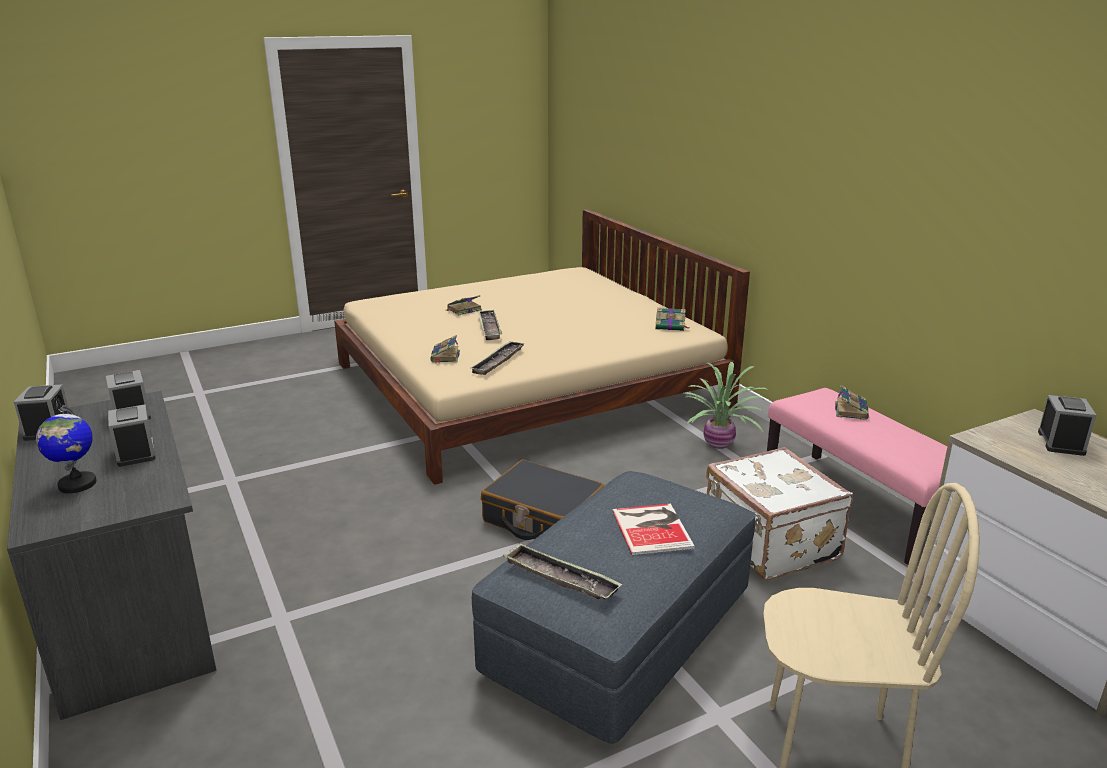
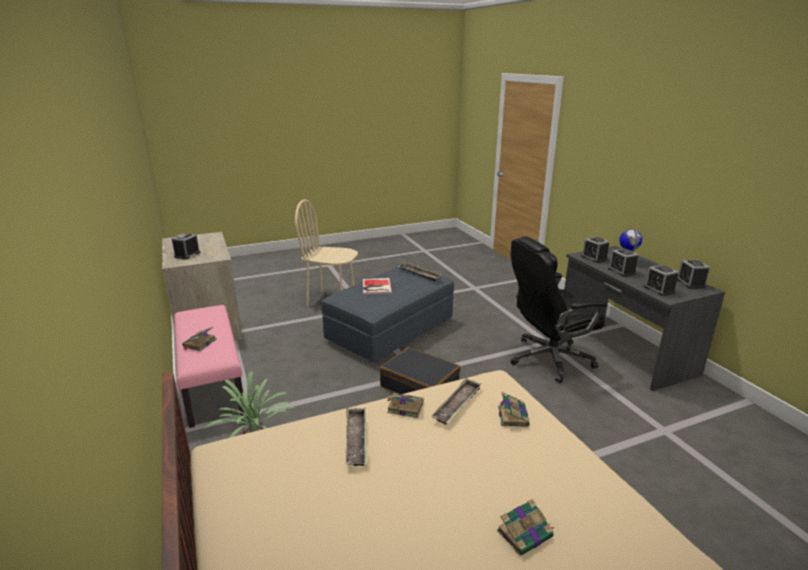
camera: 175 degrees left, 0 degrees up
tray [478,310,502,340] -> tray moved to [346,408,368,466]
book [655,308,690,331] -> book moved to [386,393,424,418]
white suitcase [706,447,853,580] -> none
none -> black office chair [510,236,607,383]
none -> alarm clock [581,237,610,263]

